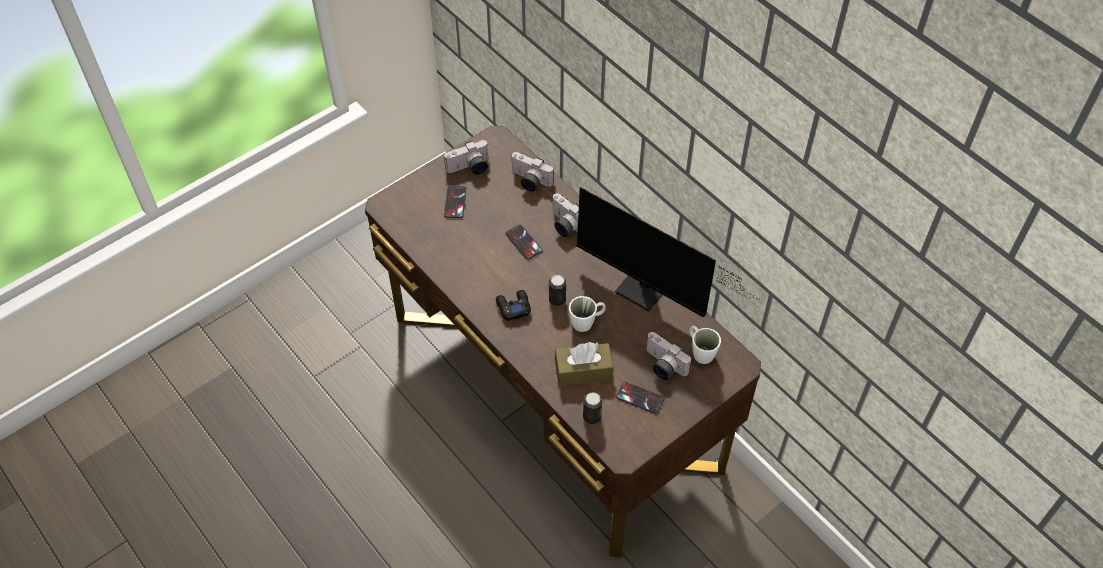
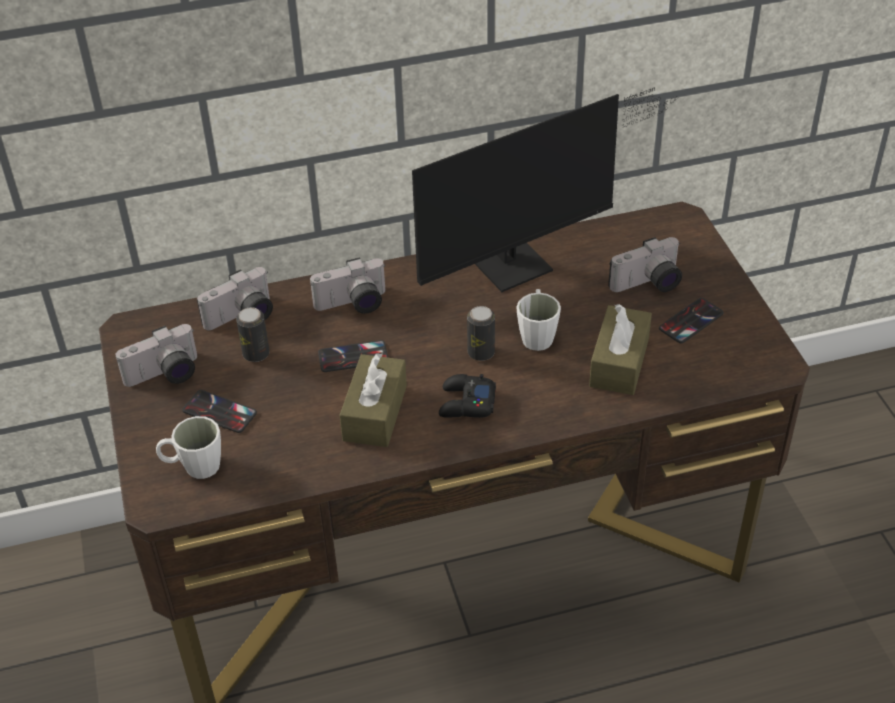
camera: 65 degrees left, 10 degrees down
camera [444,140,489,174] -> camera turned 60 degrees clockwise [116,324,197,387]
can [583,392,602,424] -> can moved to [236,307,270,362]
white mug [690,326,721,364] -> white mug moved to [156,416,221,479]
none -> brown tissue box [339,353,407,447]

